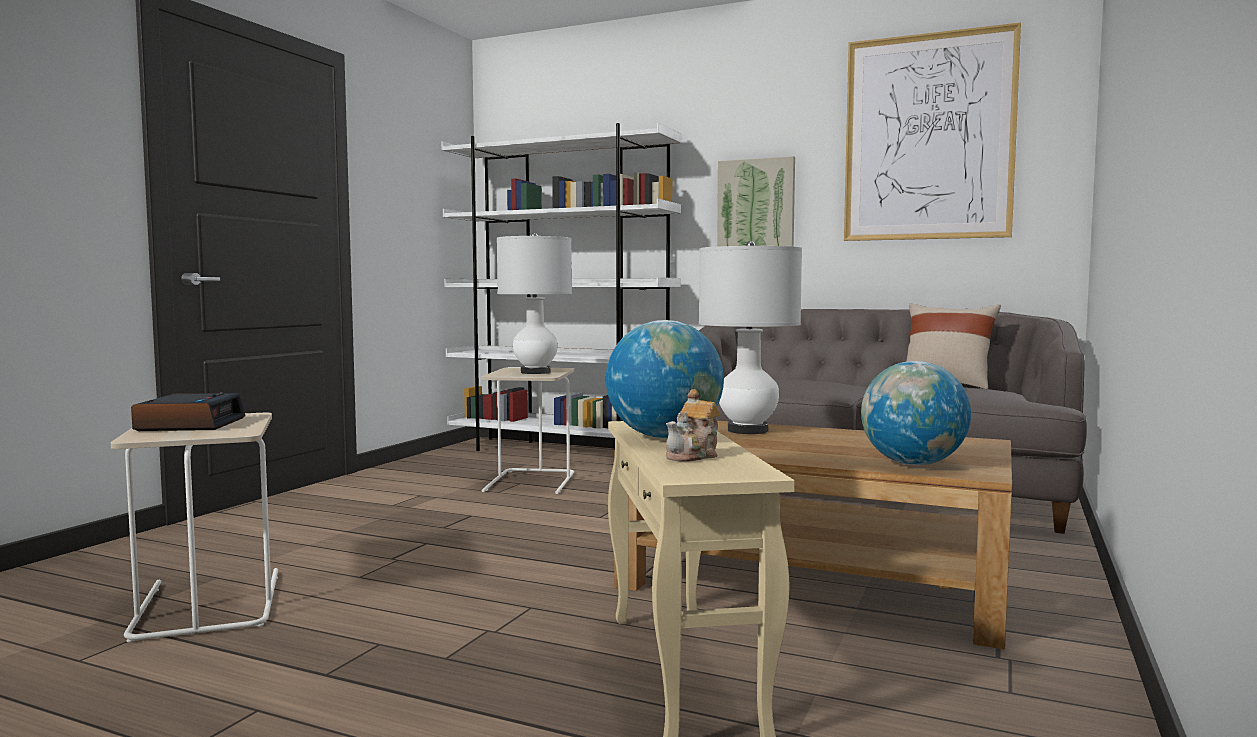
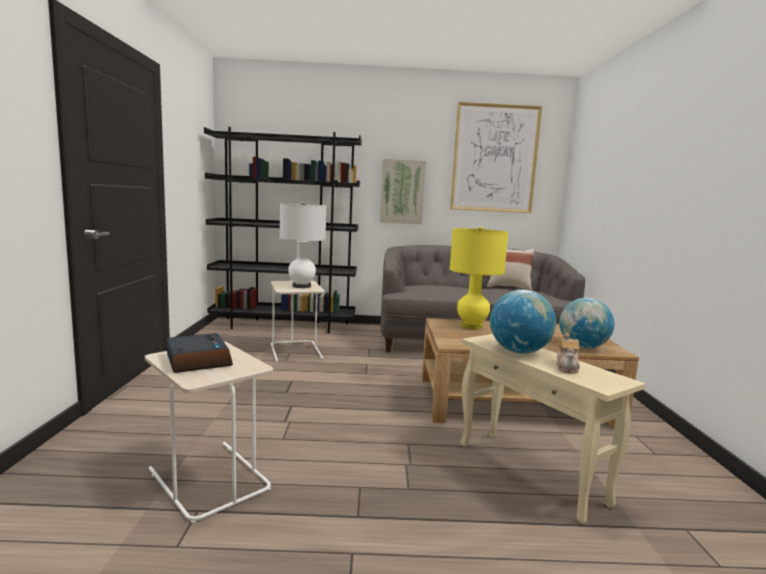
camera: 25 degrees left, 5 degrees up
white bookcase [441,123,682,451] -> black bookcase [204,127,362,333]
white table lamp [699,241,802,434] -> yellow table lamp [450,226,508,330]

